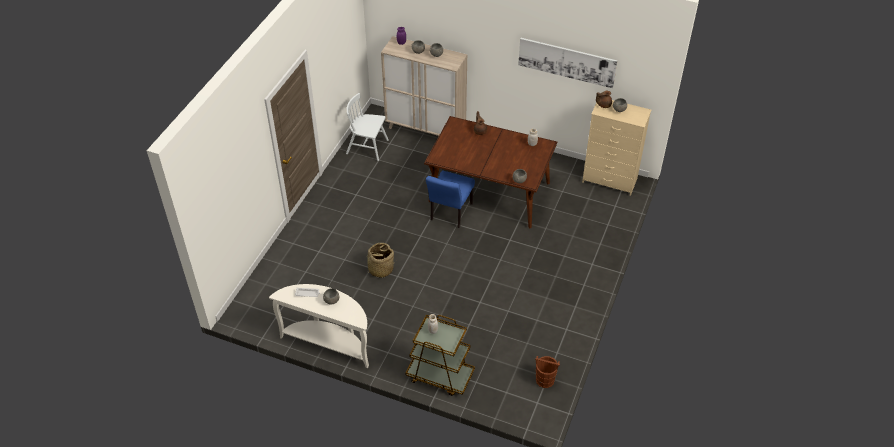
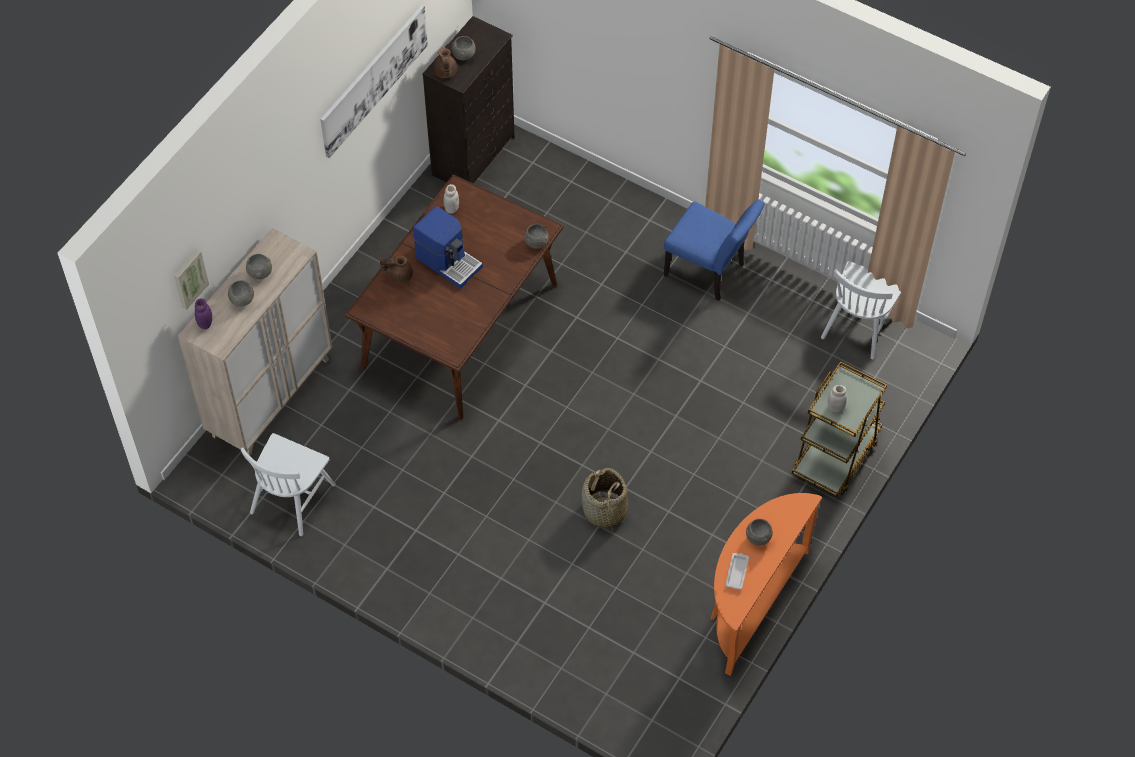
camera: 80 degrees left, 10 degrees up
white console table [269,284,369,368] -> orange console table [711,493,822,676]
blue chair [426,170,475,228] -> blue chair moved to [664,199,765,301]
brown bucket [535,356,560,388] -> white chair [821,261,901,360]
beige dresser [582,97,651,196] -> black dresser [422,16,515,184]
none -> picture [174,250,209,310]
none -> coffee machine [413,206,483,289]

